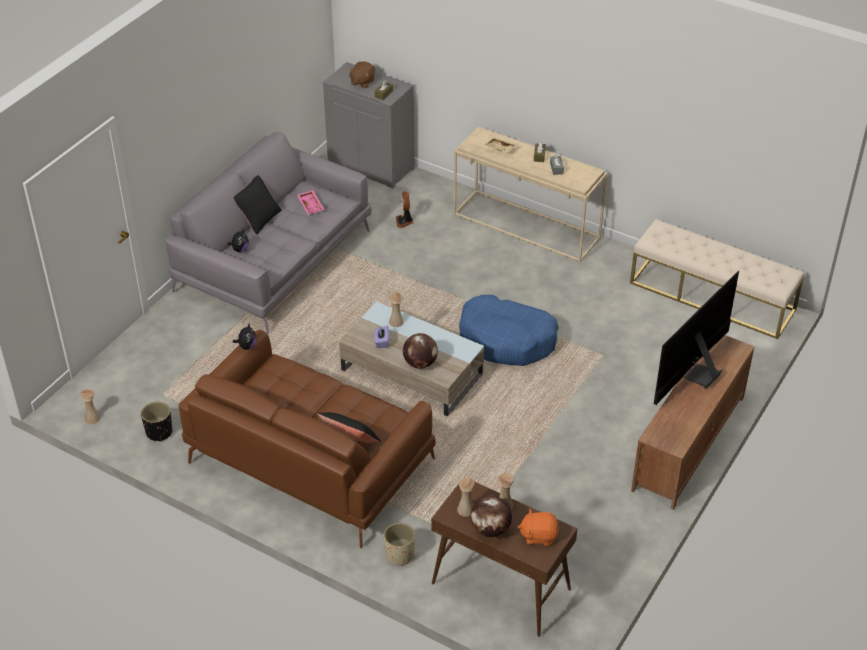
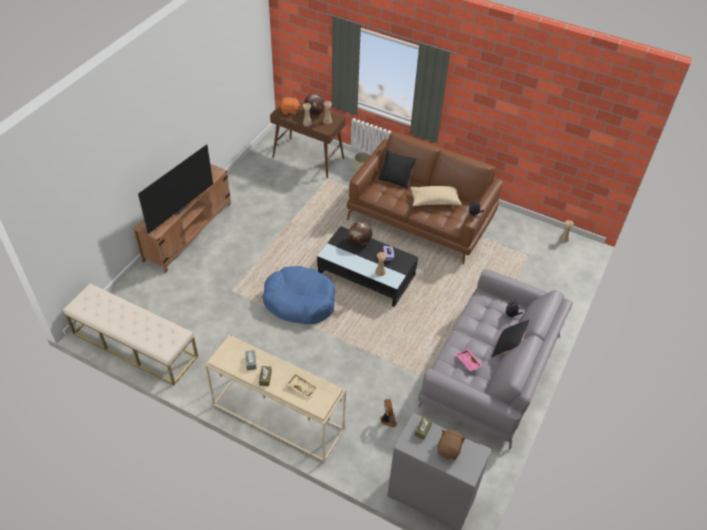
camera: 175 degrees right, 5 degrees up
black planter [141,402,172,442] -> none
beige coffee table [339,302,484,416] -> black coffee table [317,226,418,307]
none -> beige pillow [410,186,462,206]

